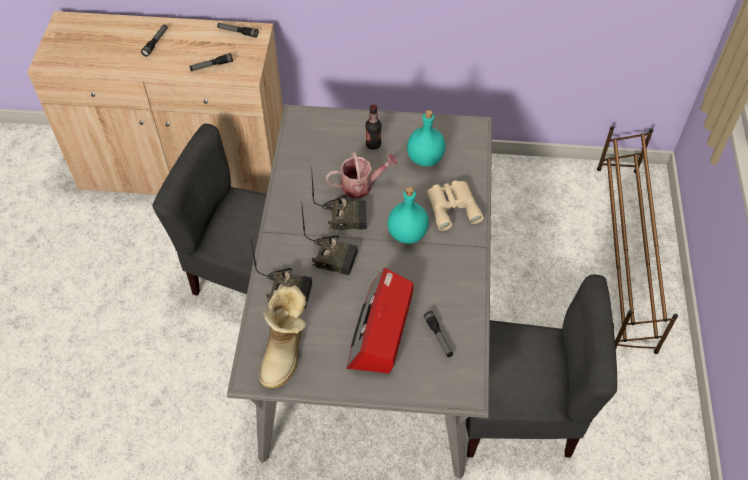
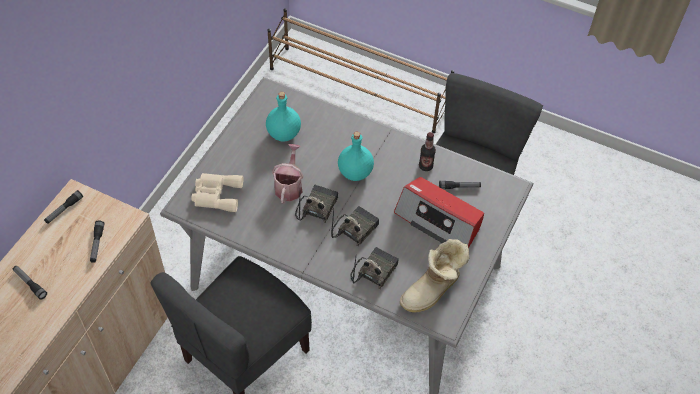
camera: 70 degrees left, 0 degrees up
boot [259,285,307,388] -> boot turned 105 degrees clockwise [400,239,469,313]
bottle [366,104,382,150] -> bottle moved to [419,132,436,171]
beige binoculars [427,180,484,231] -> beige binoculars moved to [191,173,243,212]

